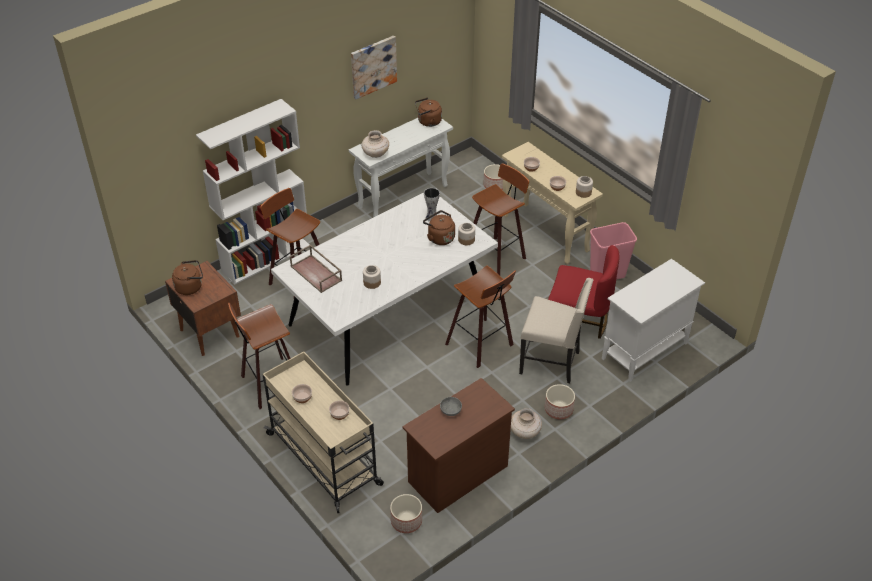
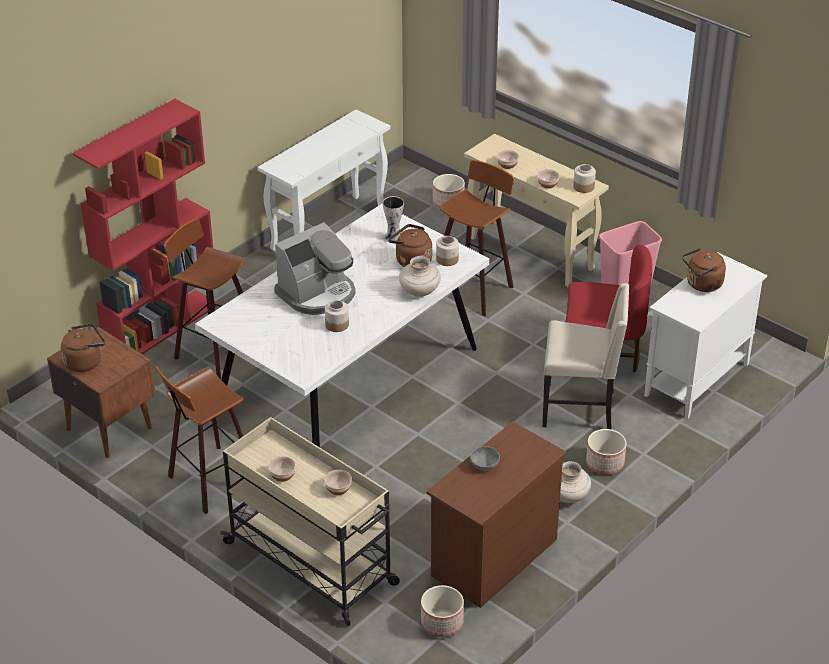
camera: 10 degrees left, 5 degrees down
white bookcase [196,99,309,285] -> red bookcase [73,99,219,354]
brown tray [290,245,342,293] -> none
picture [351,36,397,99] -> none
beige vase [362,130,389,158] -> beige vase moved to [399,256,441,297]
brown kettle [415,98,442,127] -> brown kettle moved to [682,248,726,292]
stool [445,266,516,368] -> none
none -> coffee machine [274,222,356,315]

